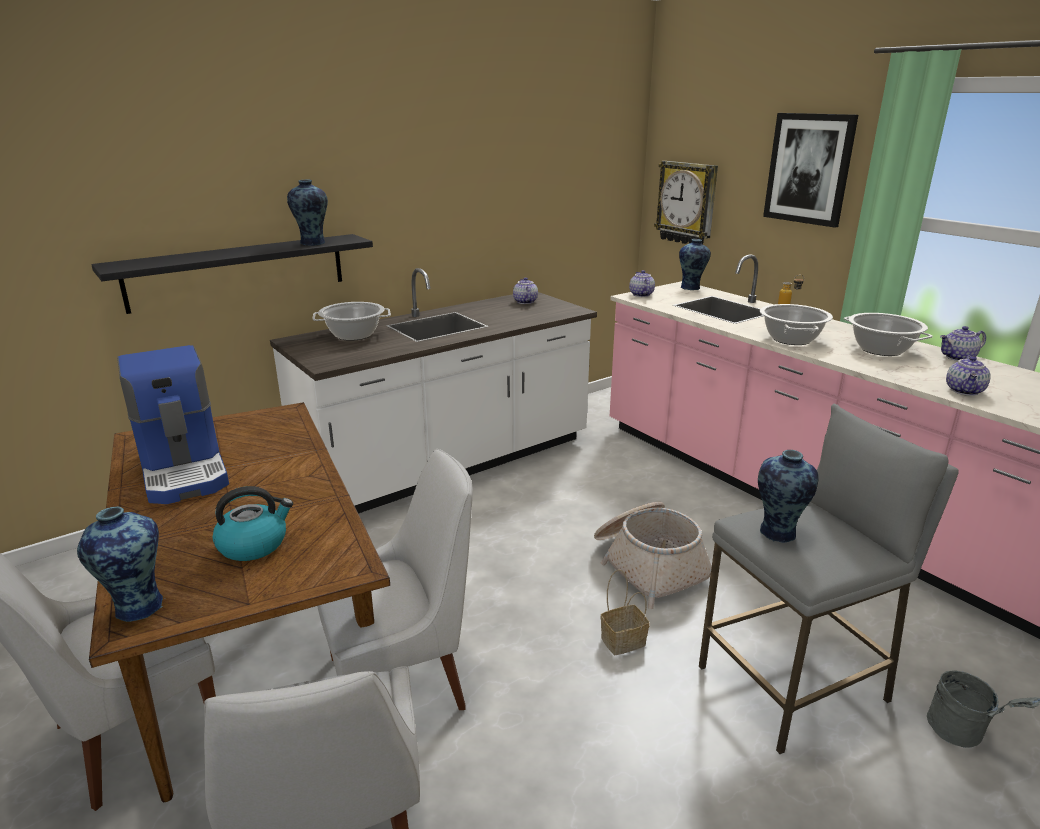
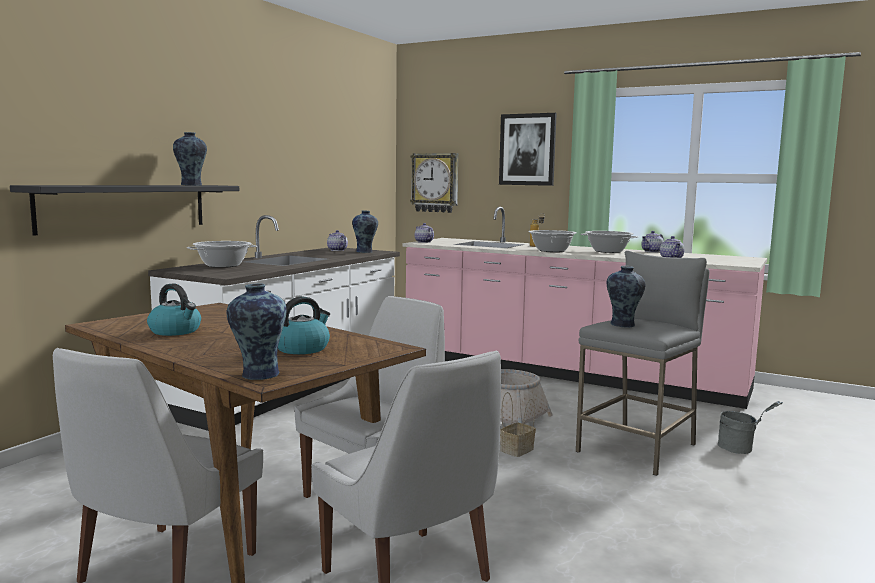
camera: 25 degrees left, 15 degrees down
coffee machine [117,345,229,504] -> kettle [147,283,201,336]
vase [679,239,711,290] -> vase moved to [352,210,378,253]

